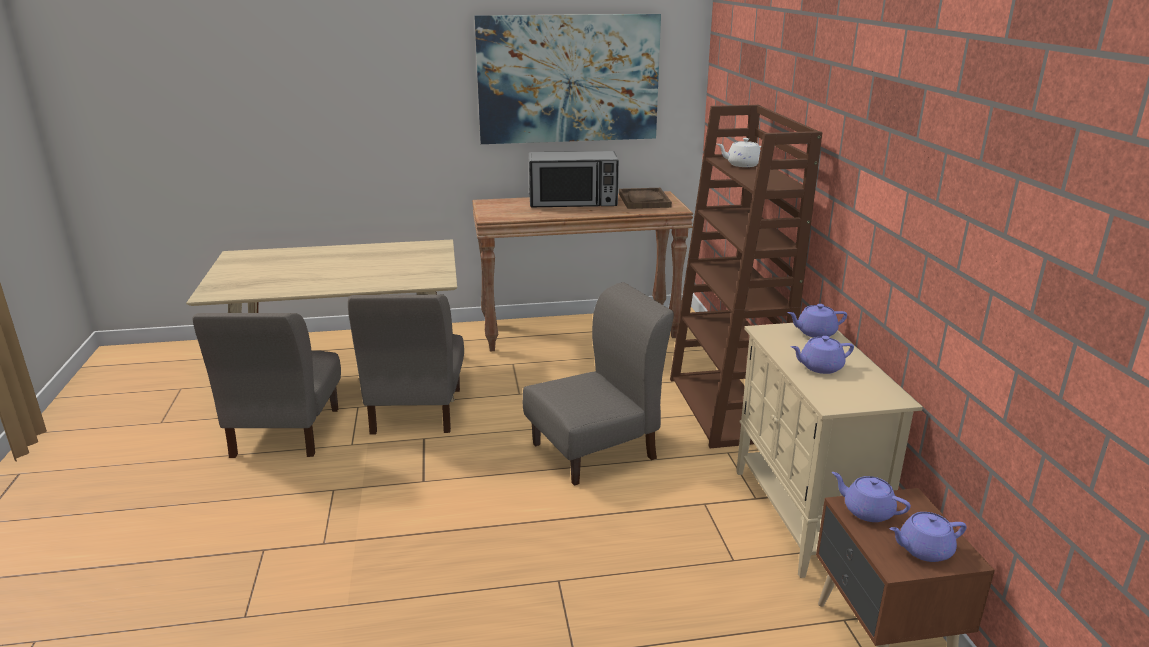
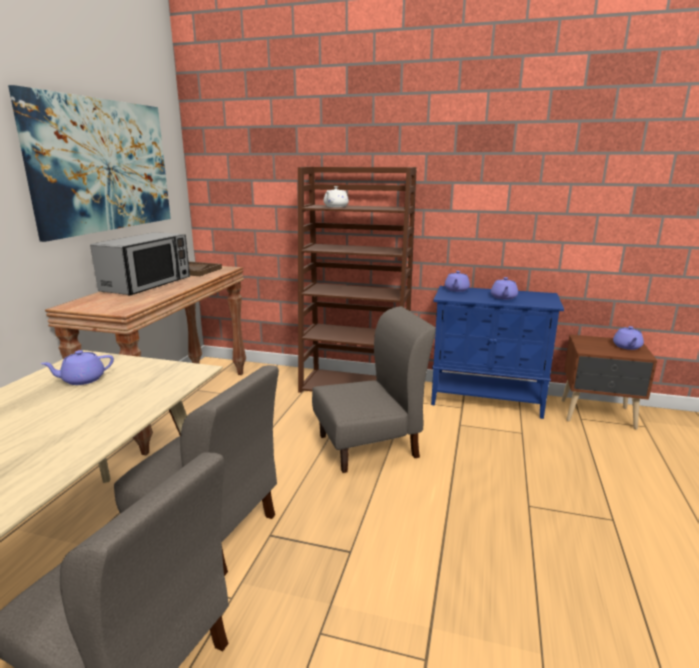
camera: 65 degrees left, 5 degrees down
grey chair [523,282,674,486] -> grey chair turned 75 degrees clockwise [312,306,436,473]
beige cabinet [736,323,923,578] -> blue cabinet [431,286,564,419]
purple teapot [832,472,911,522] -> purple teapot moved to [40,350,114,385]

